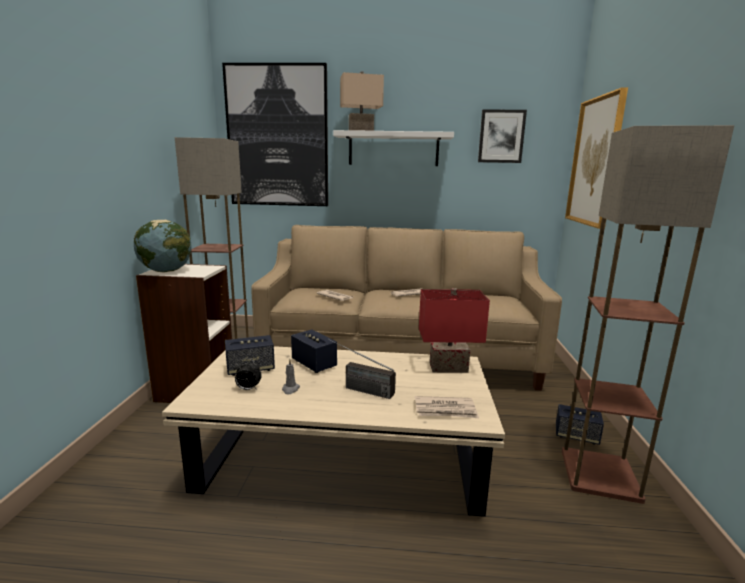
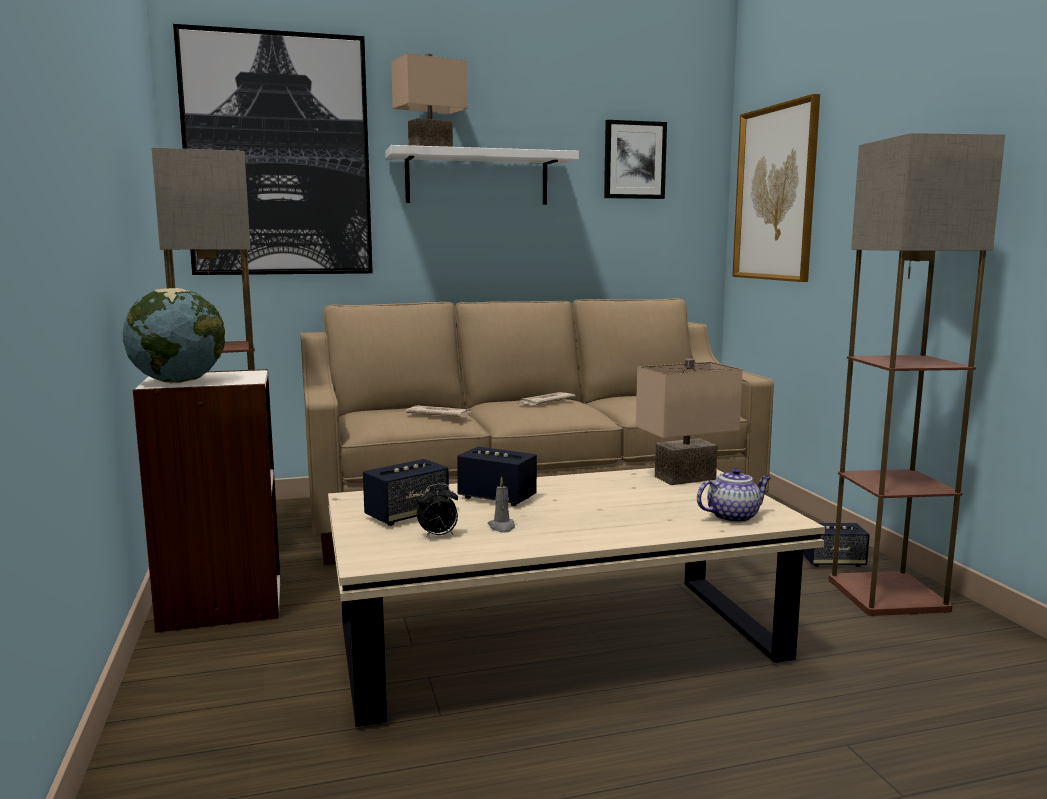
camera: 20 degrees left, 5 degrees down
radio [328,339,396,399] -> none
newspaper [415,396,479,418] -> teapot [697,468,771,523]
red table lamp [419,288,490,373] -> beige table lamp [636,359,743,485]

